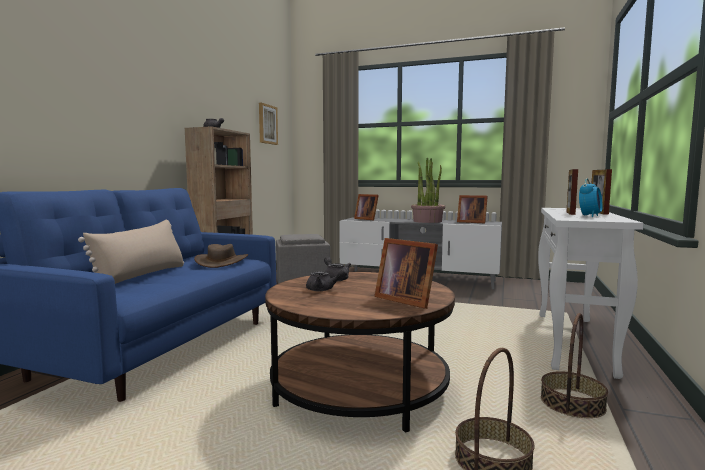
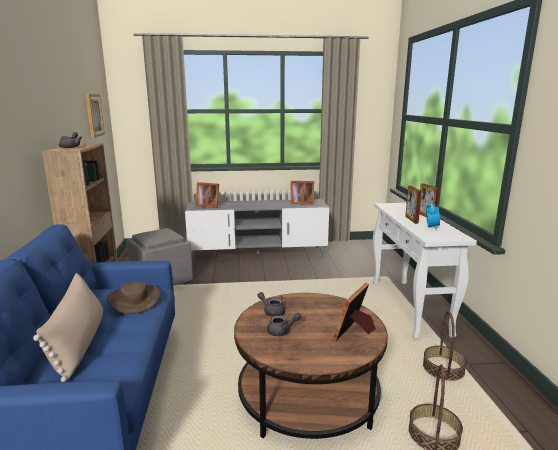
camera: 25 degrees left, 10 degrees up
picture frame [374,238,438,309] -> picture frame turned 105 degrees clockwise [332,283,376,342]
potted plant [411,158,445,223] -> none

